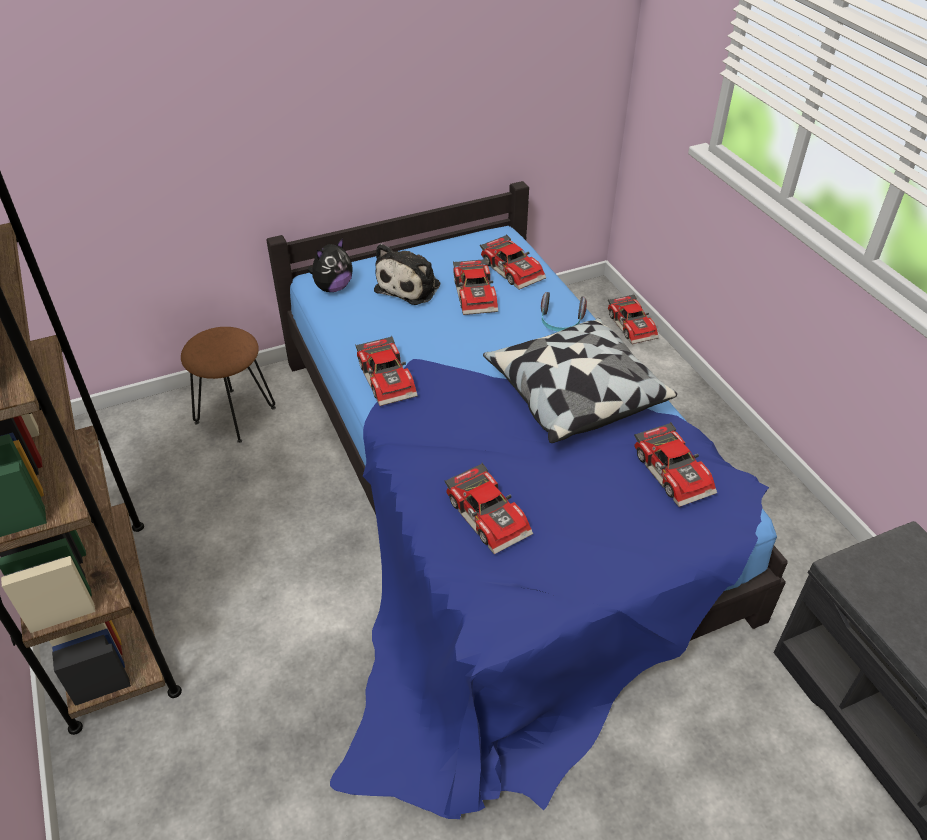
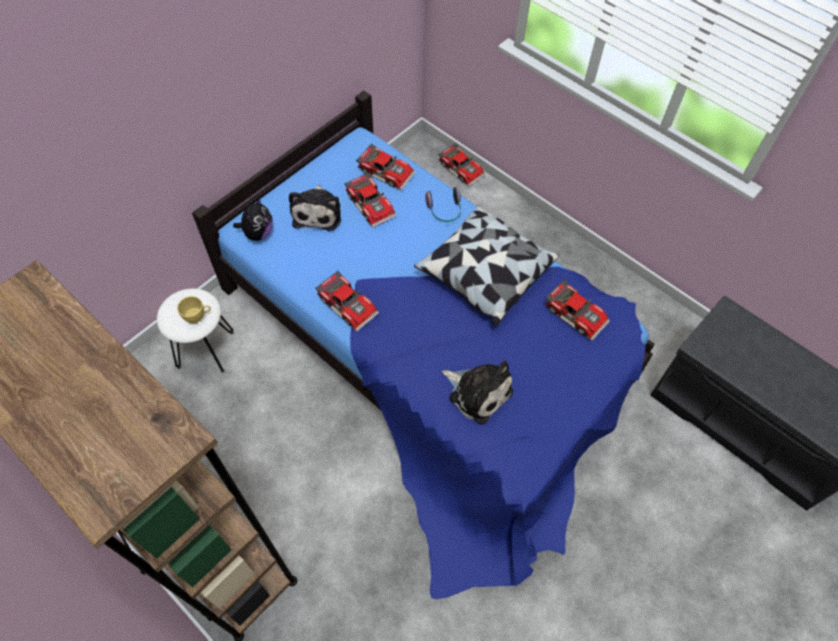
camera: 25 degrees left, 15 degrees up
brown stool [181,327,276,443] -> white stool [157,288,234,373]
toy car [444,463,533,554] -> plush toy [442,361,513,424]
none -> yellow cup [177,296,211,323]

